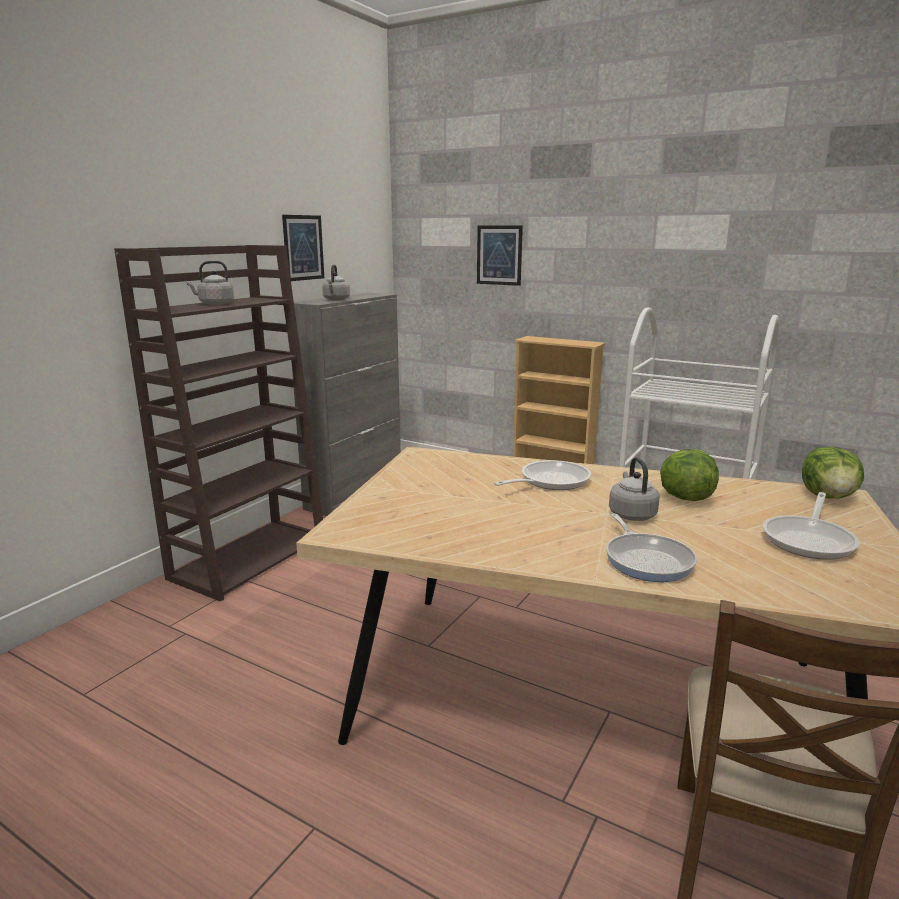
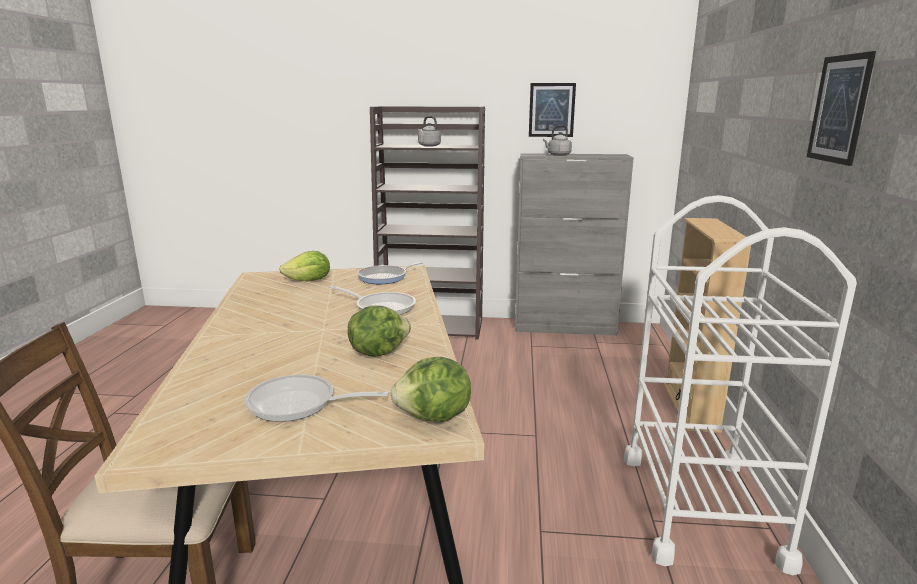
camera: 65 degrees right, 0 degrees up
picture [477,225,523,286] -> picture moved to [807,51,876,166]
frying pan [606,514,697,582] -> frying pan moved to [357,262,423,284]
grey kettle [609,457,660,521] -> none
none -> lettuce [279,251,330,281]

